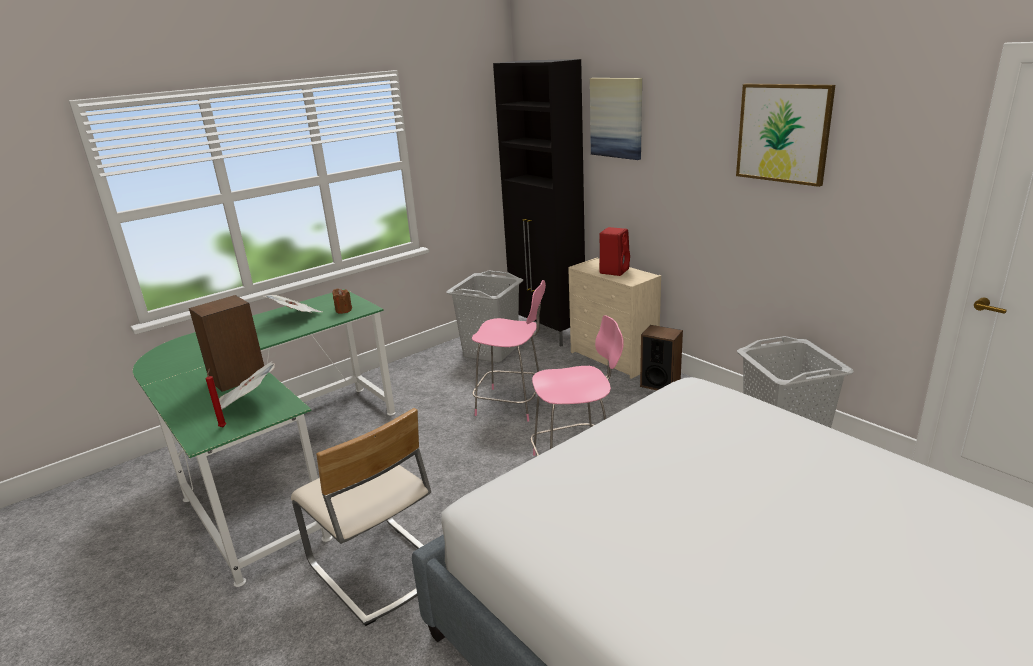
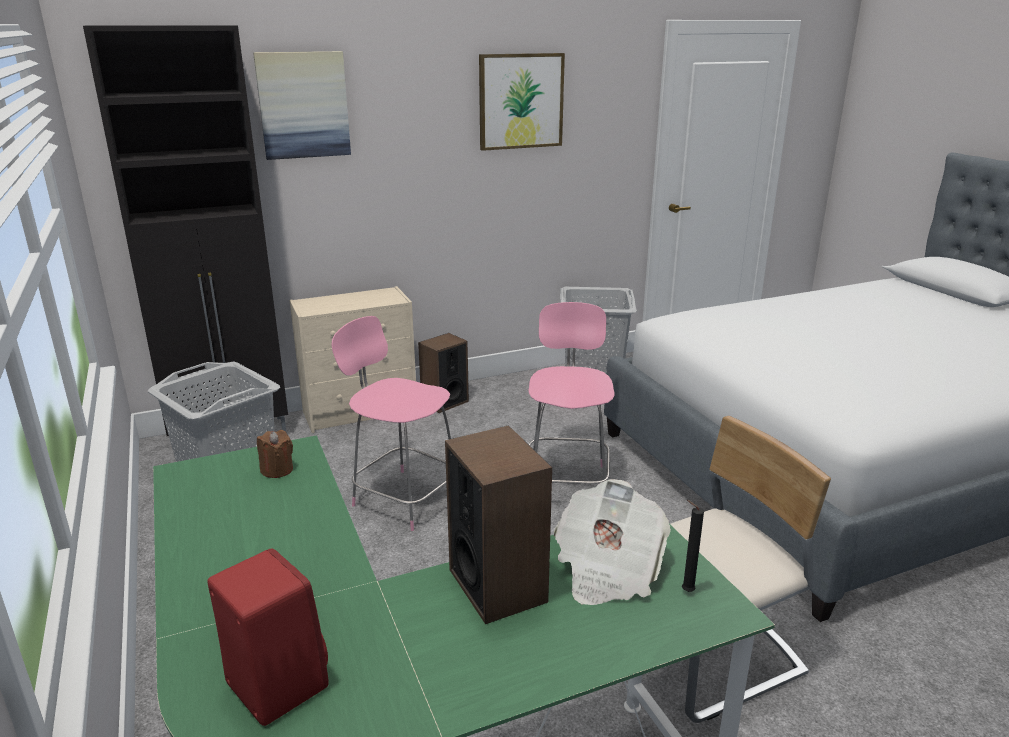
camera: 75 degrees left, 0 degrees up
red candle [206,369,226,427] -> black candle [682,500,704,592]
newspaper [264,295,322,313] -> none
pink chair [472,280,546,422] -> pink chair turned 90 degrees counterclockwise [331,316,451,531]
red speaker [599,227,630,276] -> red speaker moved to [207,548,329,726]

